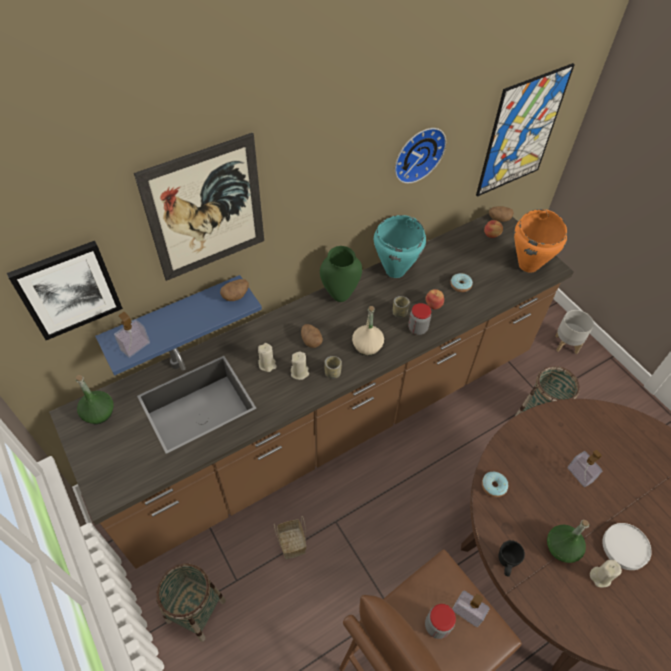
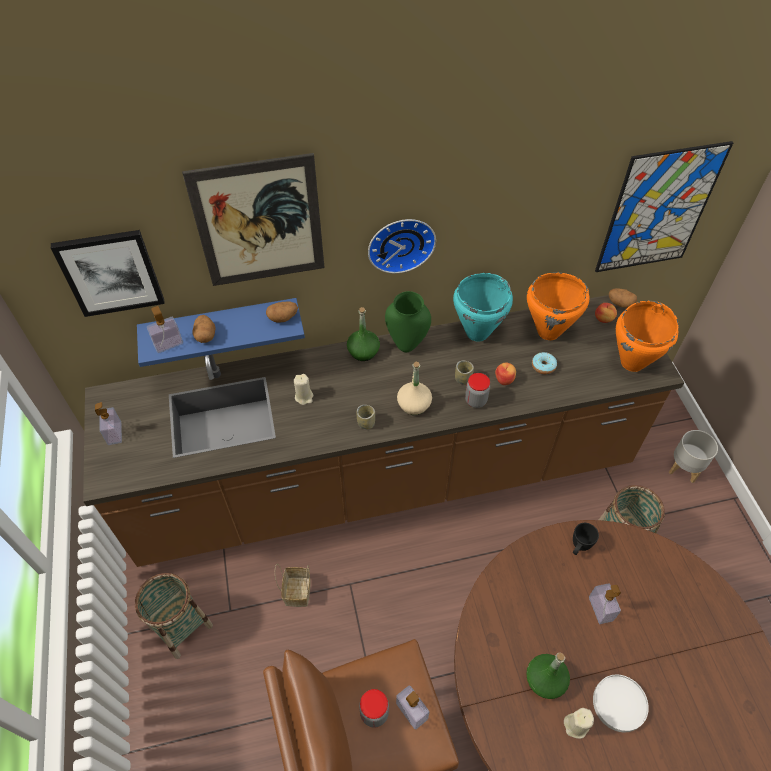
camera: 20 degrees right, 0 degrees up
green bottle [76,375,114,424] -> green bottle moved to [347,307,380,361]
beige candle [291,352,309,380] -> none
potato [301,324,323,348] -> potato moved to [193,315,216,343]
wall clock [395,128,446,184] -> wall clock moved to [368,219,436,273]
donut [482,472,508,497] -> none
black mug [498,540,525,577] -> black mug moved to [573,523,599,555]
none -> soap dispenser [95,402,122,445]
none -> orange cooking pot [527,272,590,340]

